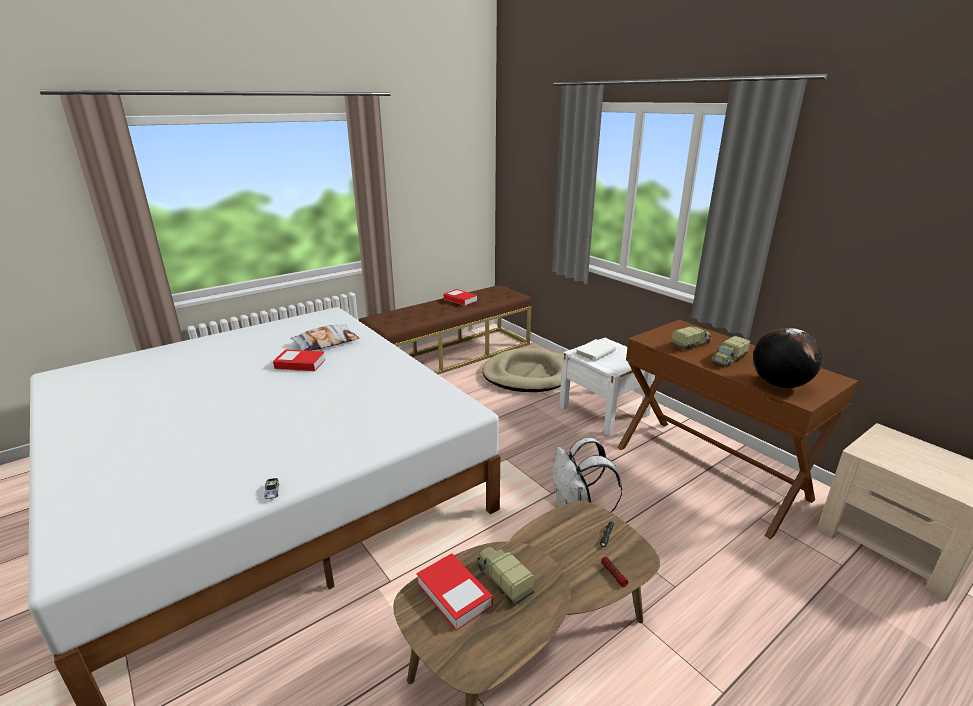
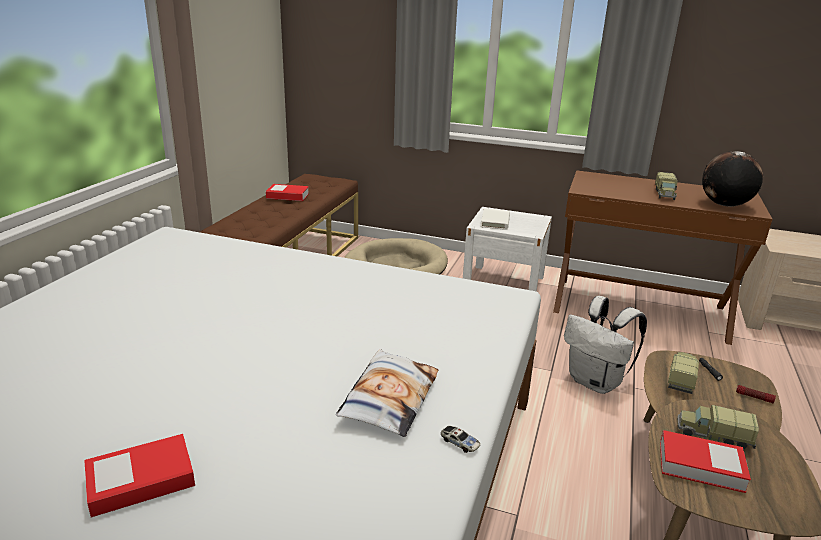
camera: 35 degrees left, 0 degrees up
book [273,349,325,371] -> book moved to [84,434,195,518]
pillow [290,324,359,351] -> pillow moved to [336,349,439,437]
toy truck [670,326,712,350] -> toy truck moved to [668,352,699,394]

